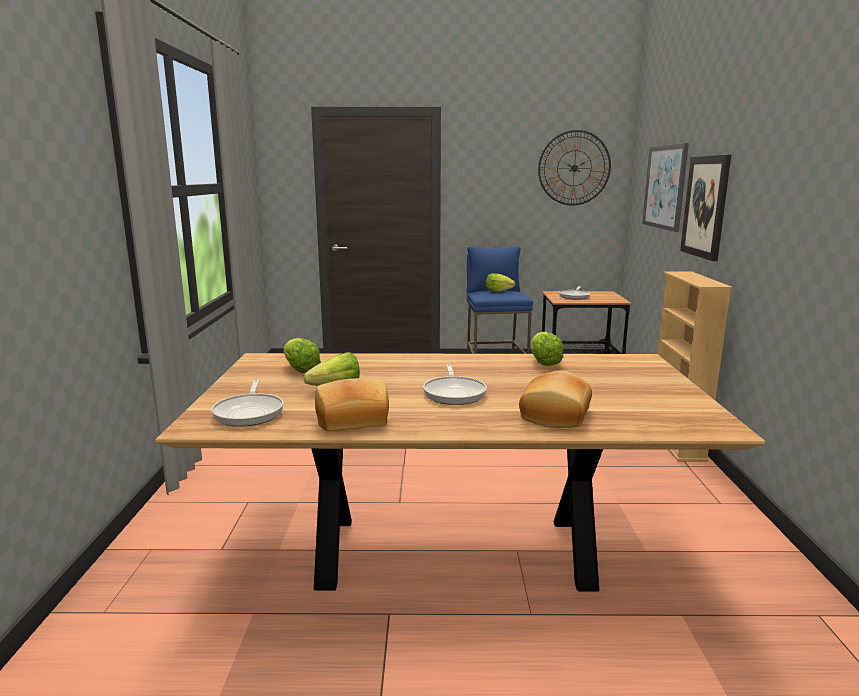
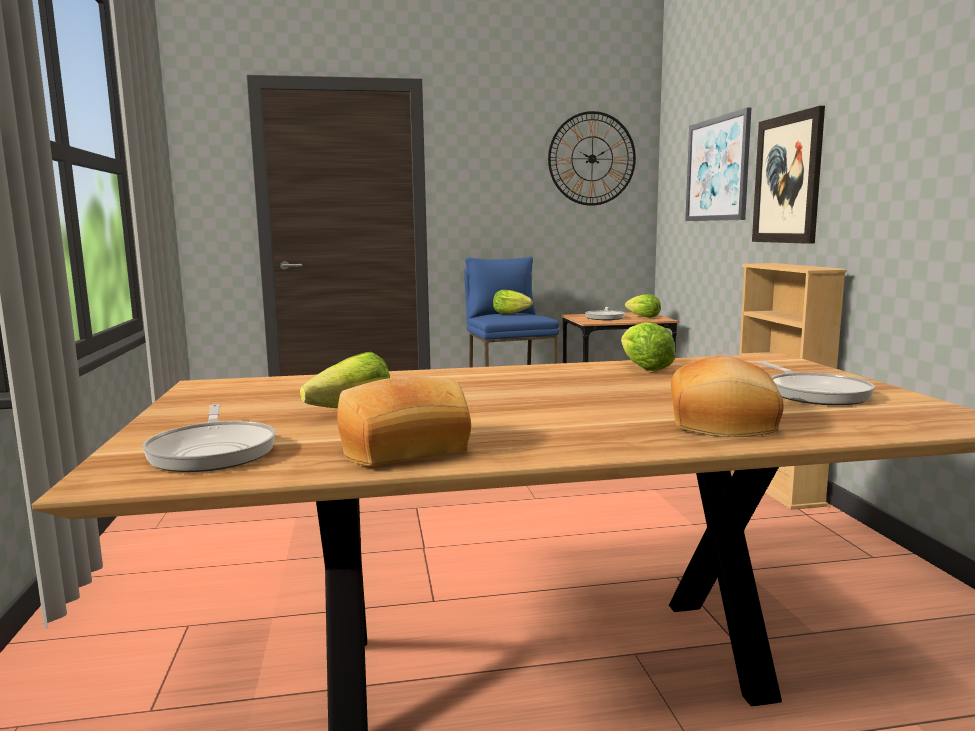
camera: 10 degrees left, 5 degrees down
lettuce [284,338,321,373] -> lettuce moved to [625,294,661,318]
frying pan [423,365,487,405] -> frying pan moved to [758,362,875,405]

